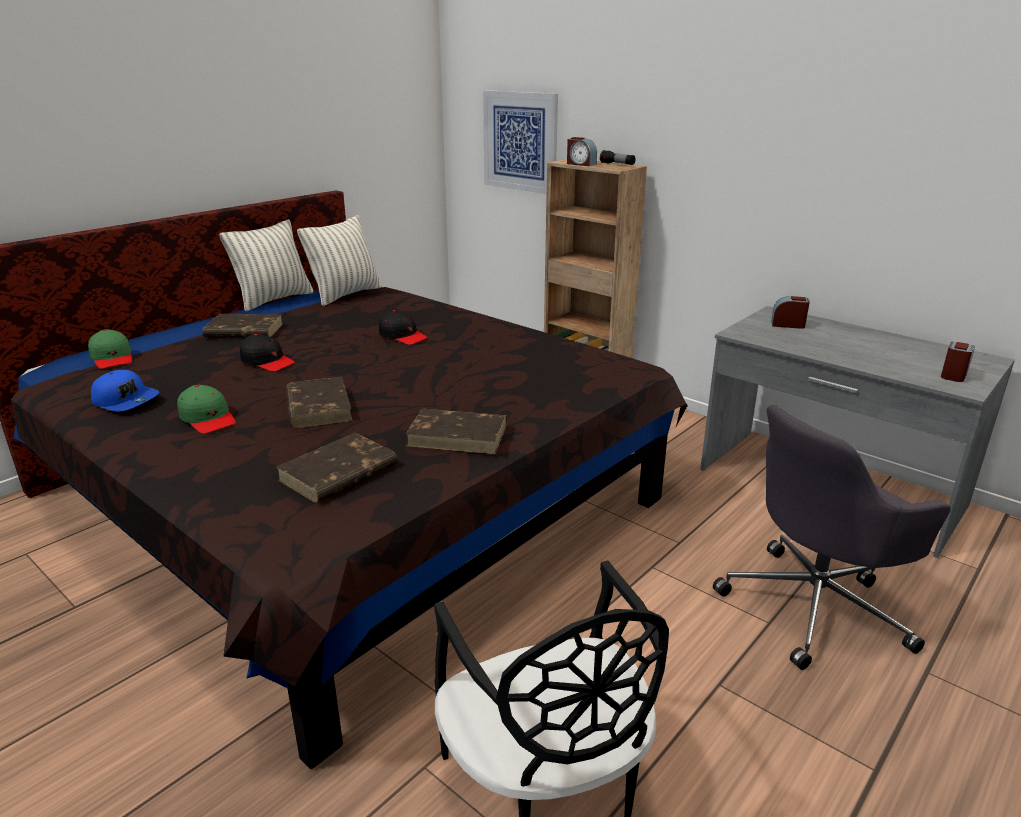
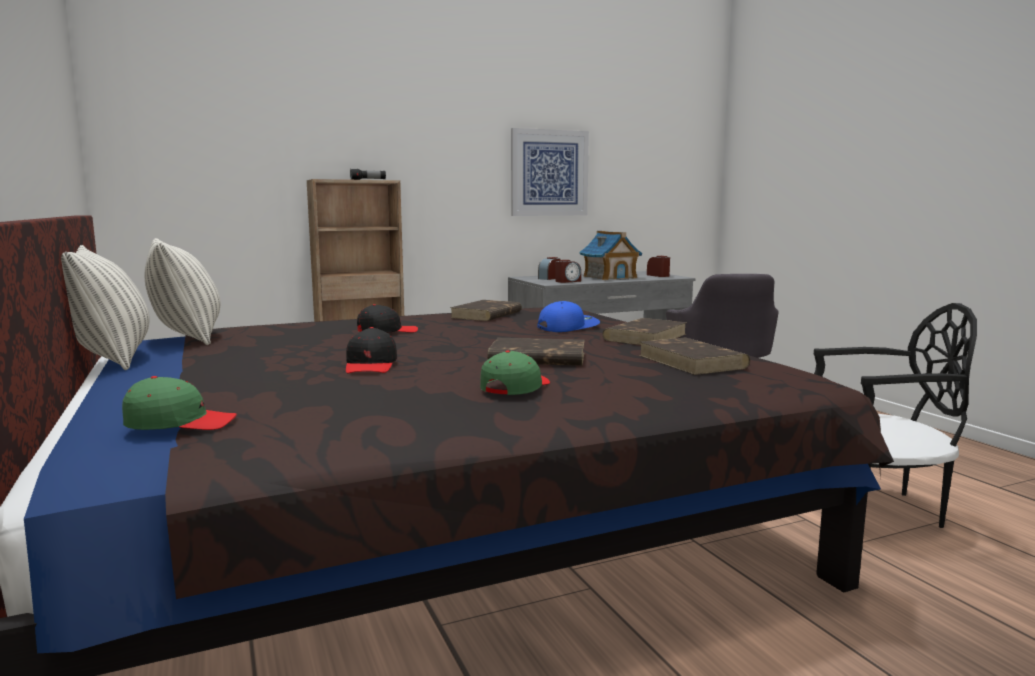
camera: 65 degrees left, 15 degrees down
blue cap [91,370,159,412] -> blue cap moved to [537,301,600,332]
green cap [177,385,236,434] -> green cap turned 45 degrees counterclockwise [480,351,550,395]
brown book [202,314,283,338] -> brown book moved to [450,300,522,321]
black cap [240,334,295,371] -> black cap turned 120 degrees clockwise [346,327,397,373]
picture [483,90,558,194] -> picture moved to [511,128,589,216]
alarm clock [567,137,597,166] -> alarm clock moved to [555,260,581,283]
none -> toy house [579,231,642,280]

